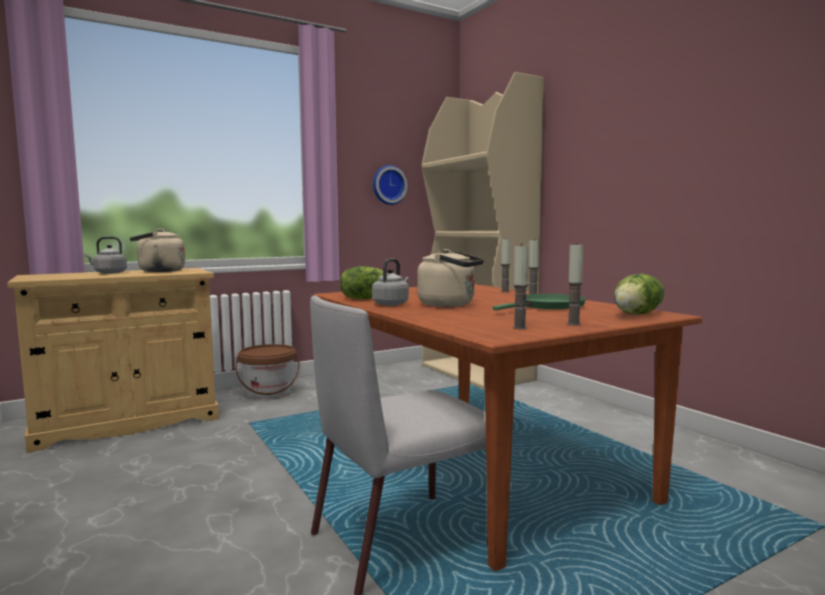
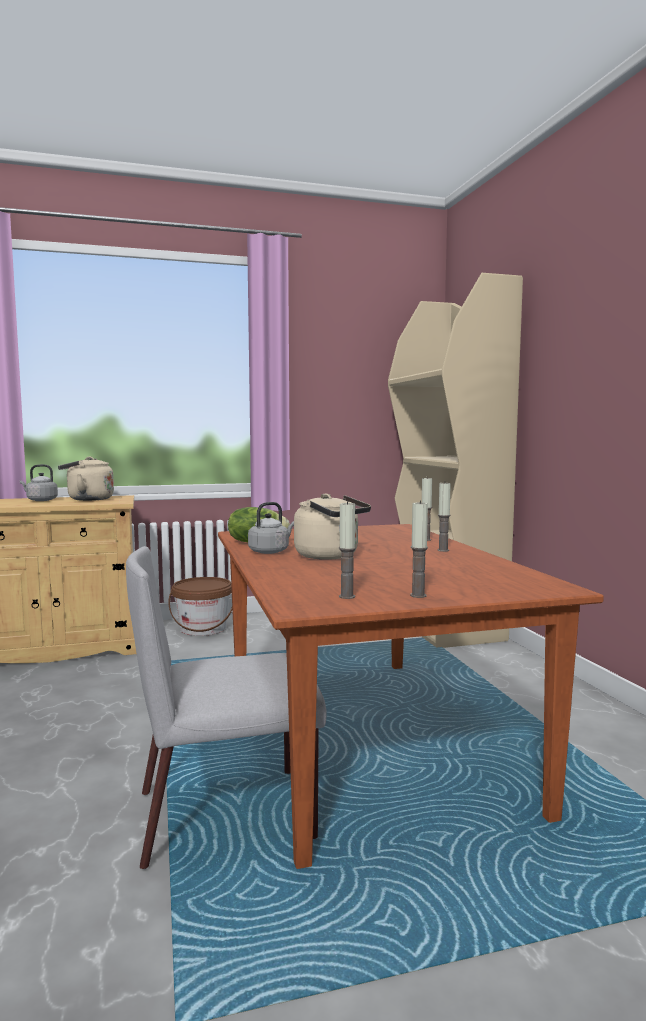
camera: 15 degrees right, 0 degrees up
wall clock [373,165,408,205] -> none
green frying pan [493,294,586,310] -> none
lettuce [614,274,664,314] -> none

